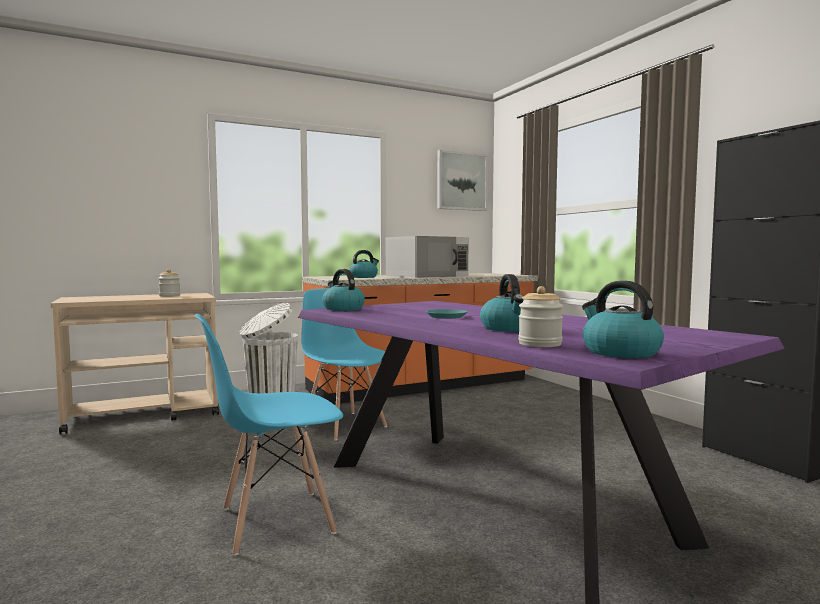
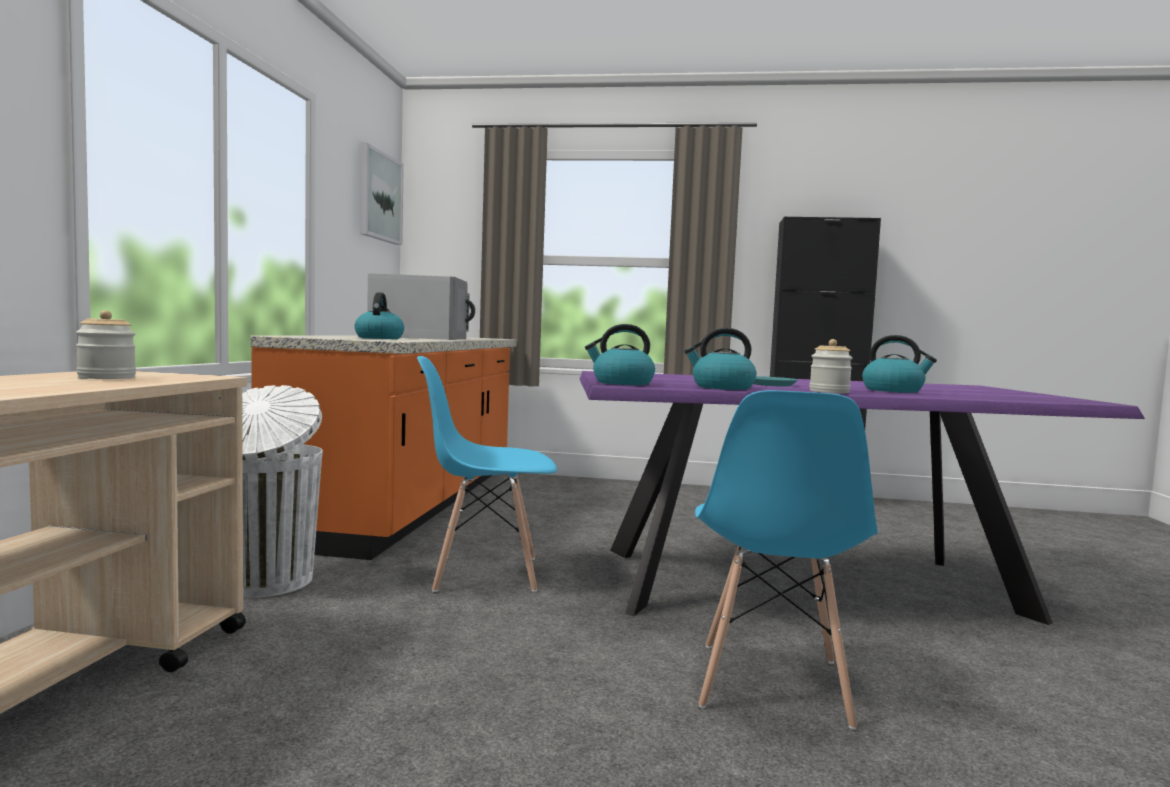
camera: 55 degrees left, 0 degrees up
jar [518,286,563,347] -> jar moved to [809,339,852,393]
kettle [582,281,664,358] -> kettle moved to [684,328,756,390]

